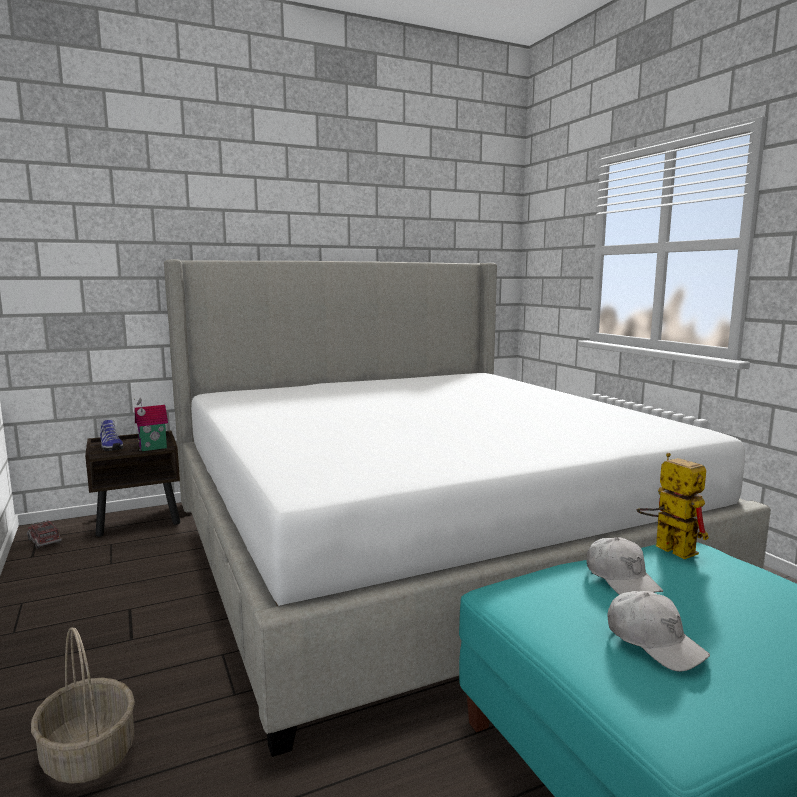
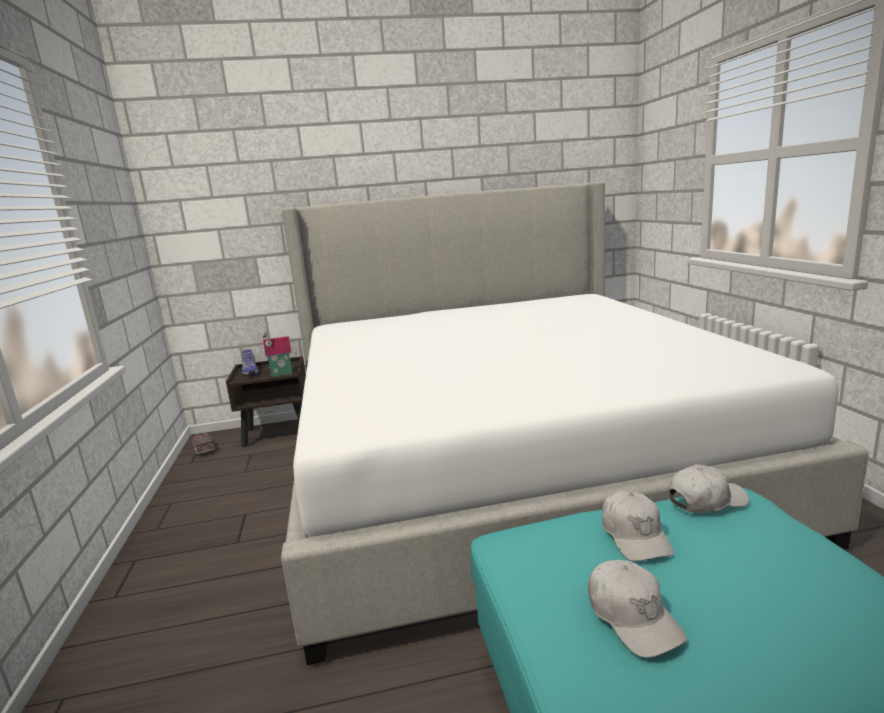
camera: 15 degrees right, 5 degrees up
basket [31,627,135,784] -> none
toy robot [637,453,709,559] -> white cap [669,464,749,513]

